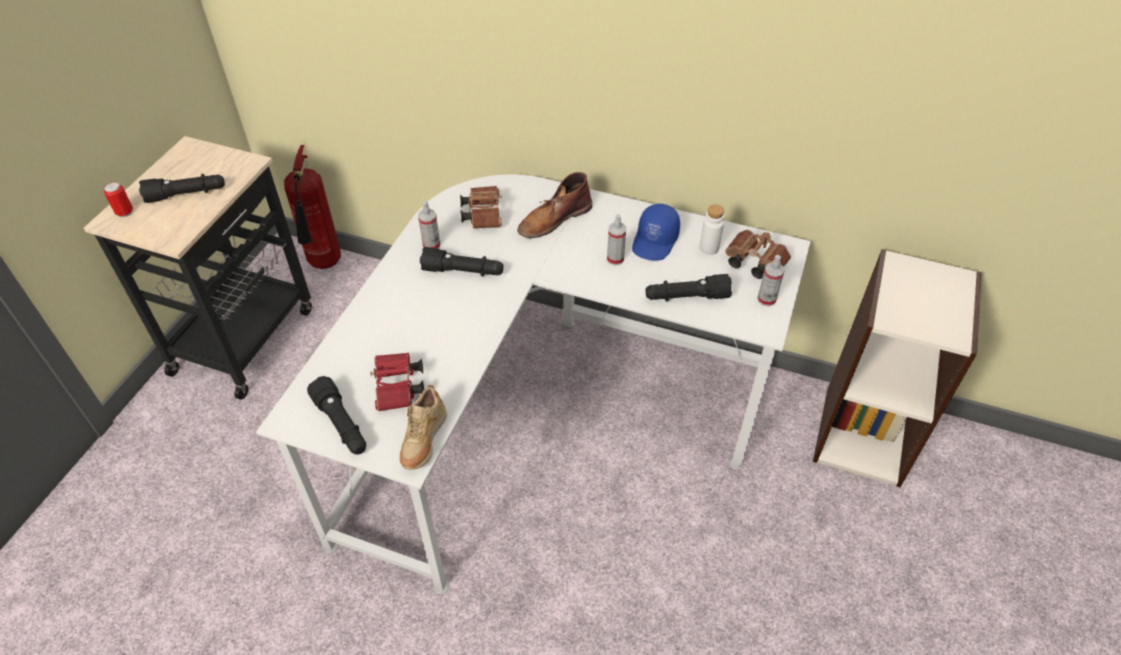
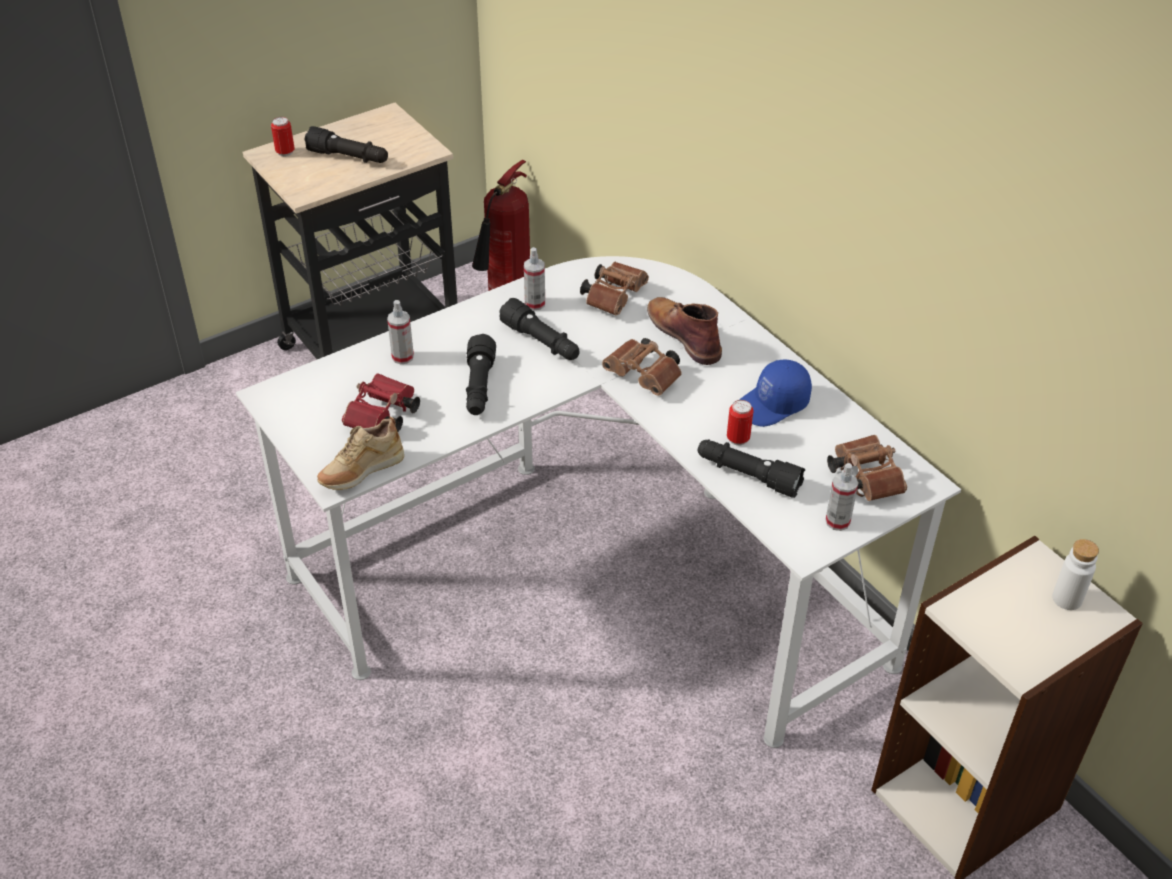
camera: 35 degrees right, 5 degrees down
black flashlight [307,376,366,455] -> black flashlight moved to [466,334,496,415]
brown boot [517,172,592,238] -> brown boot turned 60 degrees clockwise [647,297,722,365]
spray bottle [607,214,626,265] -> spray bottle moved to [387,300,414,364]
white bottle [700,204,724,255] -> white bottle moved to [1052,539,1099,610]
none -> brown binoculars [602,338,682,396]
none -> can [727,400,754,446]

